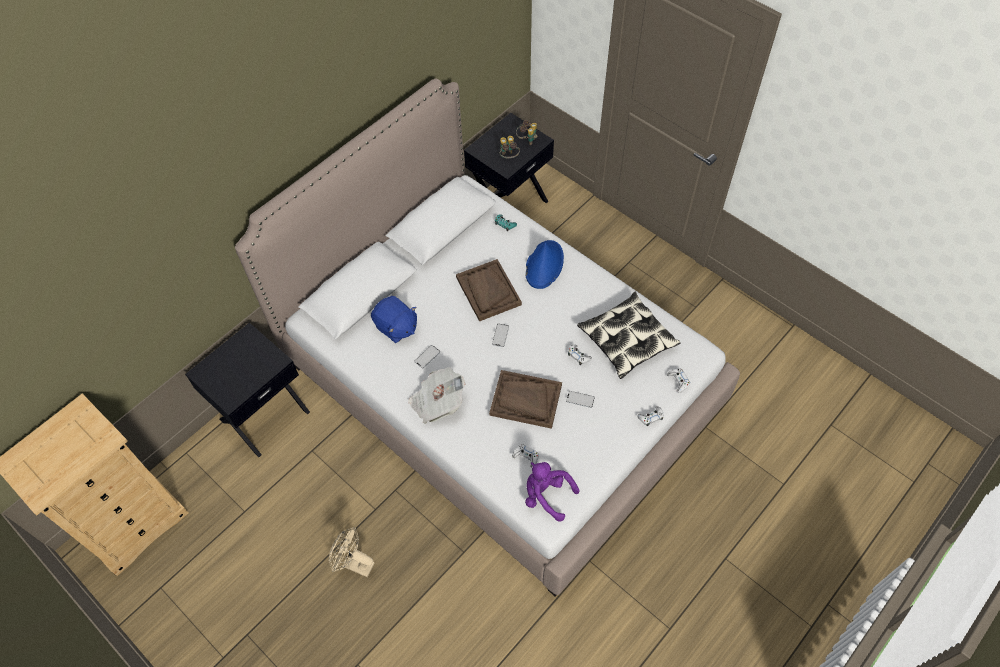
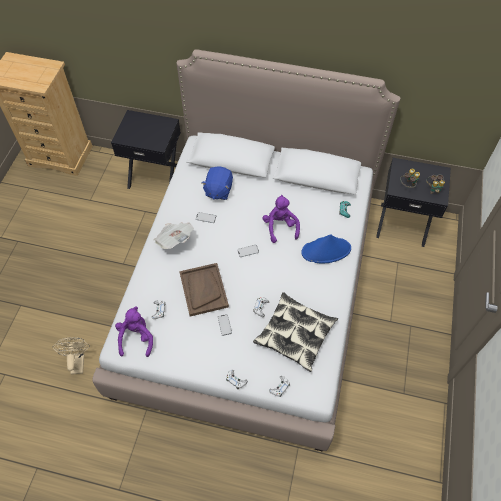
camera: 60 degrees right, 0 degrees up
beige fan [329,527,375,577] -> beige fan moved to [52,337,90,375]
brown tray [456,259,522,322] -> purple plush toy [263,195,300,243]

